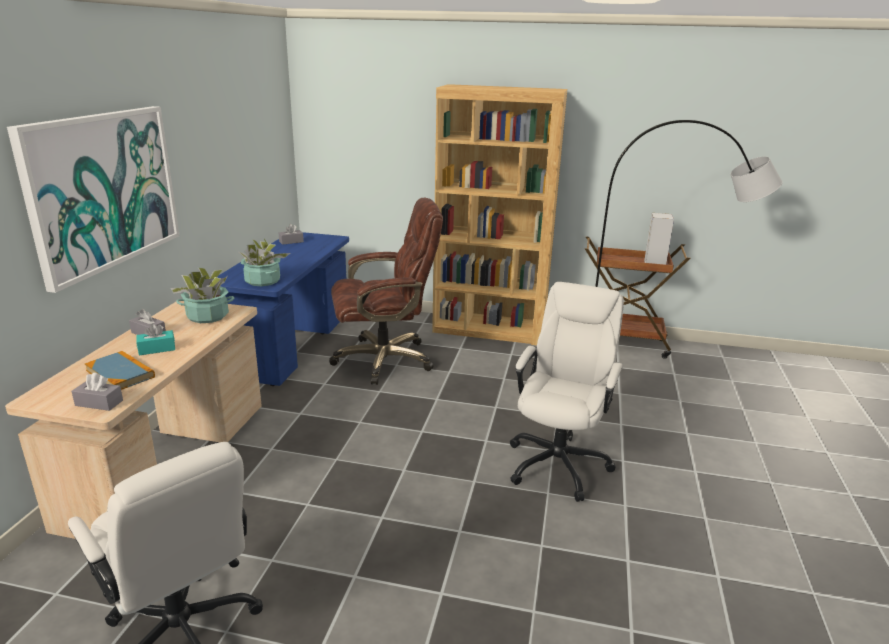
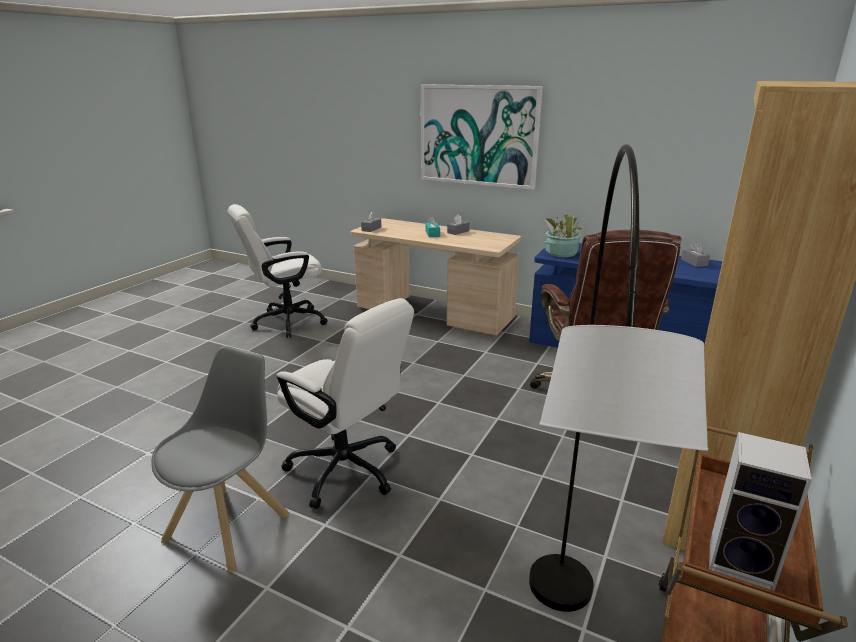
camera: 105 degrees right, 0 degrees up
book [85,351,155,390] -> none
potted plant [170,267,234,323] -> none
none -> grey chair [152,346,289,573]

